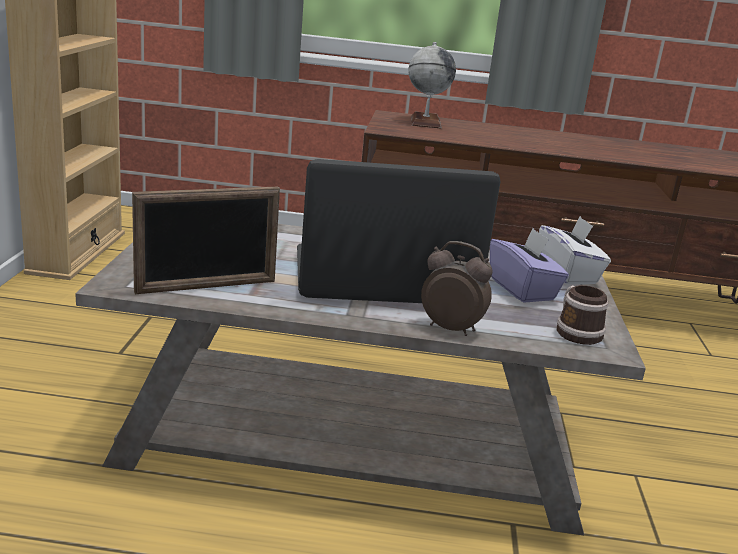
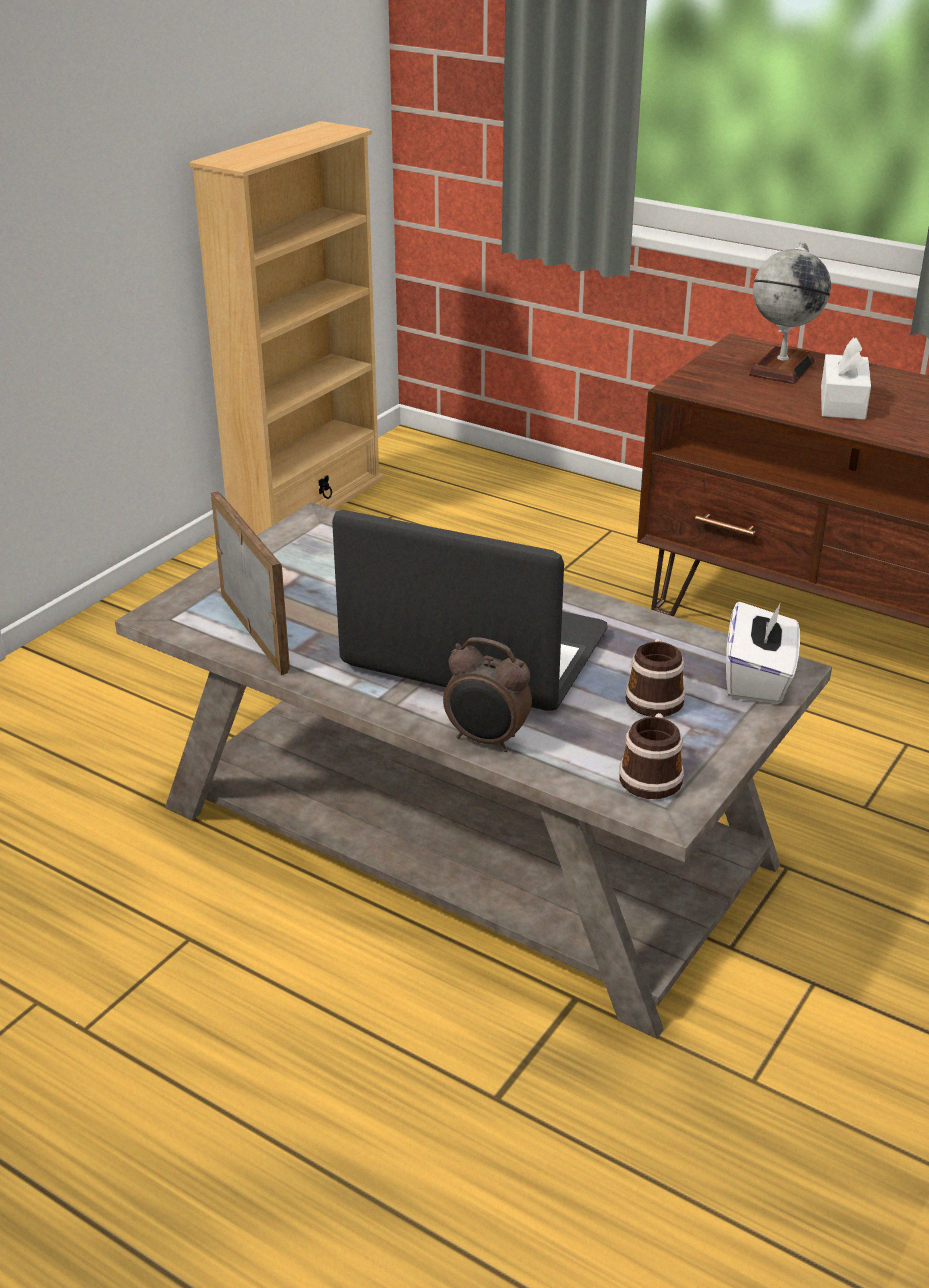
camera: 30 degrees right, 10 degrees up
picture frame [132,187,280,294] -> picture frame turned 120 degrees counterclockwise [211,491,290,675]
alarm clock [421,241,492,336] -> alarm clock turned 150 degrees clockwise [443,637,532,752]
purple tissue box [490,228,569,303] -> mug [625,639,686,717]
none -> white tissue box [821,337,871,420]

